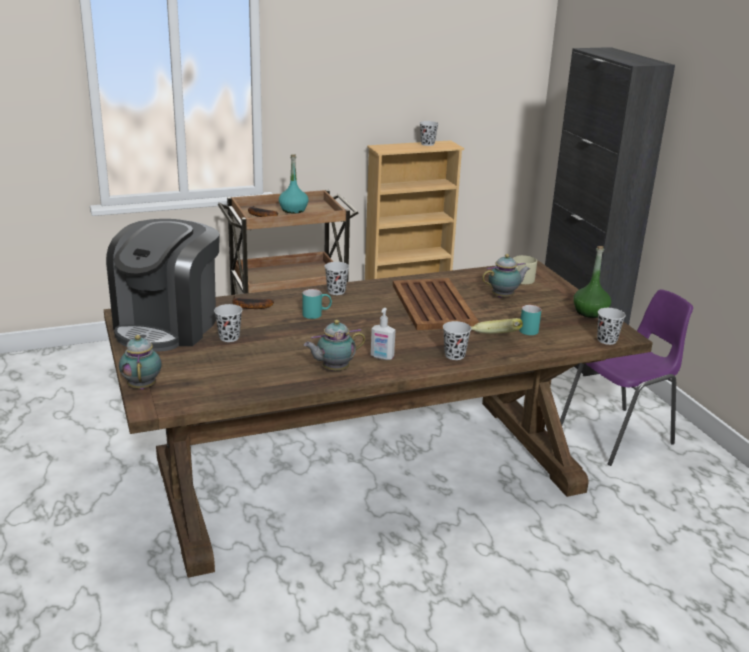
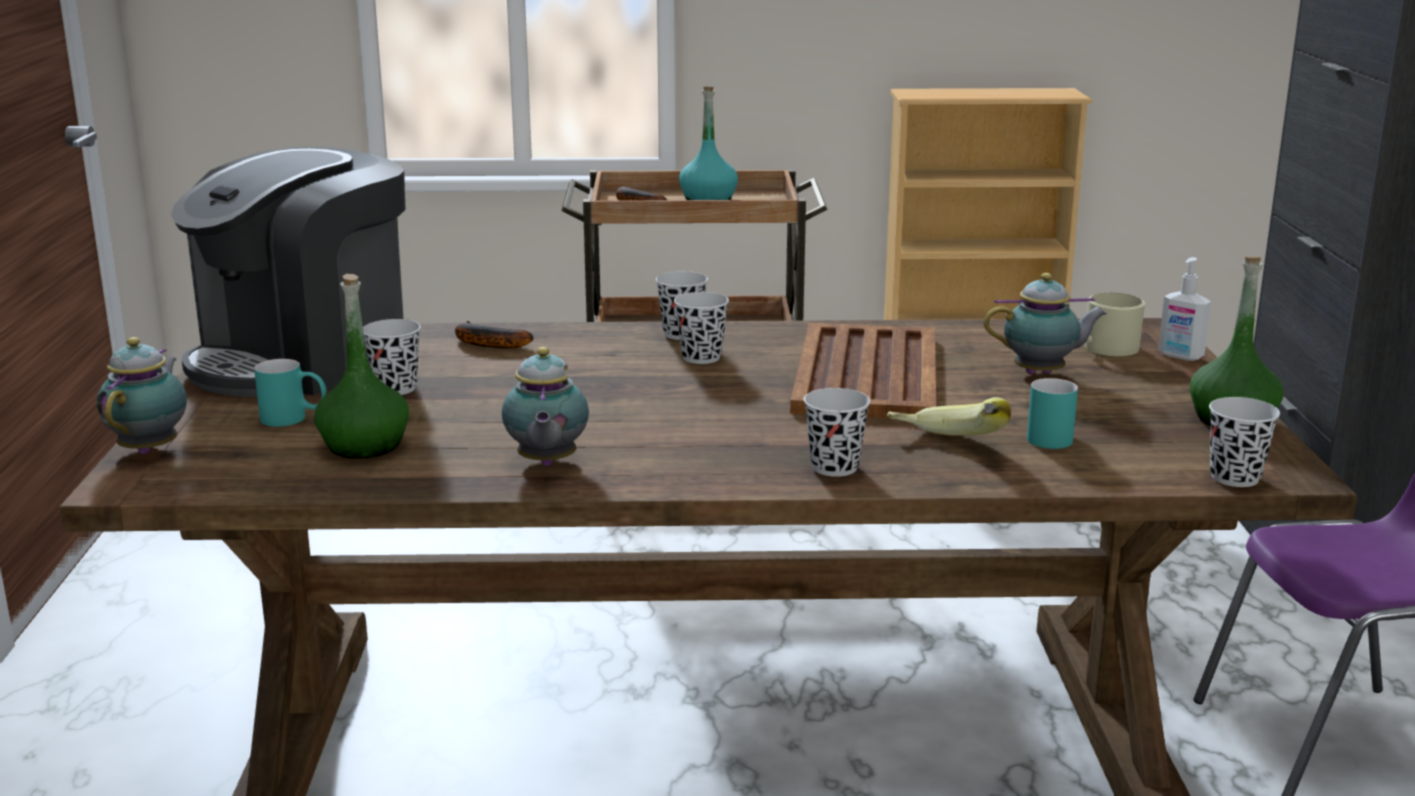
camera: 20 degrees right, 5 degrees down
turquoise mug [303,289,332,319] -> turquoise mug moved to [254,359,327,427]
teapot [304,320,366,371] -> teapot turned 90 degrees counterclockwise [502,347,589,466]
soap dispenser [371,308,396,360] -> soap dispenser moved to [1158,257,1211,361]
black cup [420,121,438,146] -> black cup moved to [674,292,729,364]
none -> green bottle [314,274,409,459]

